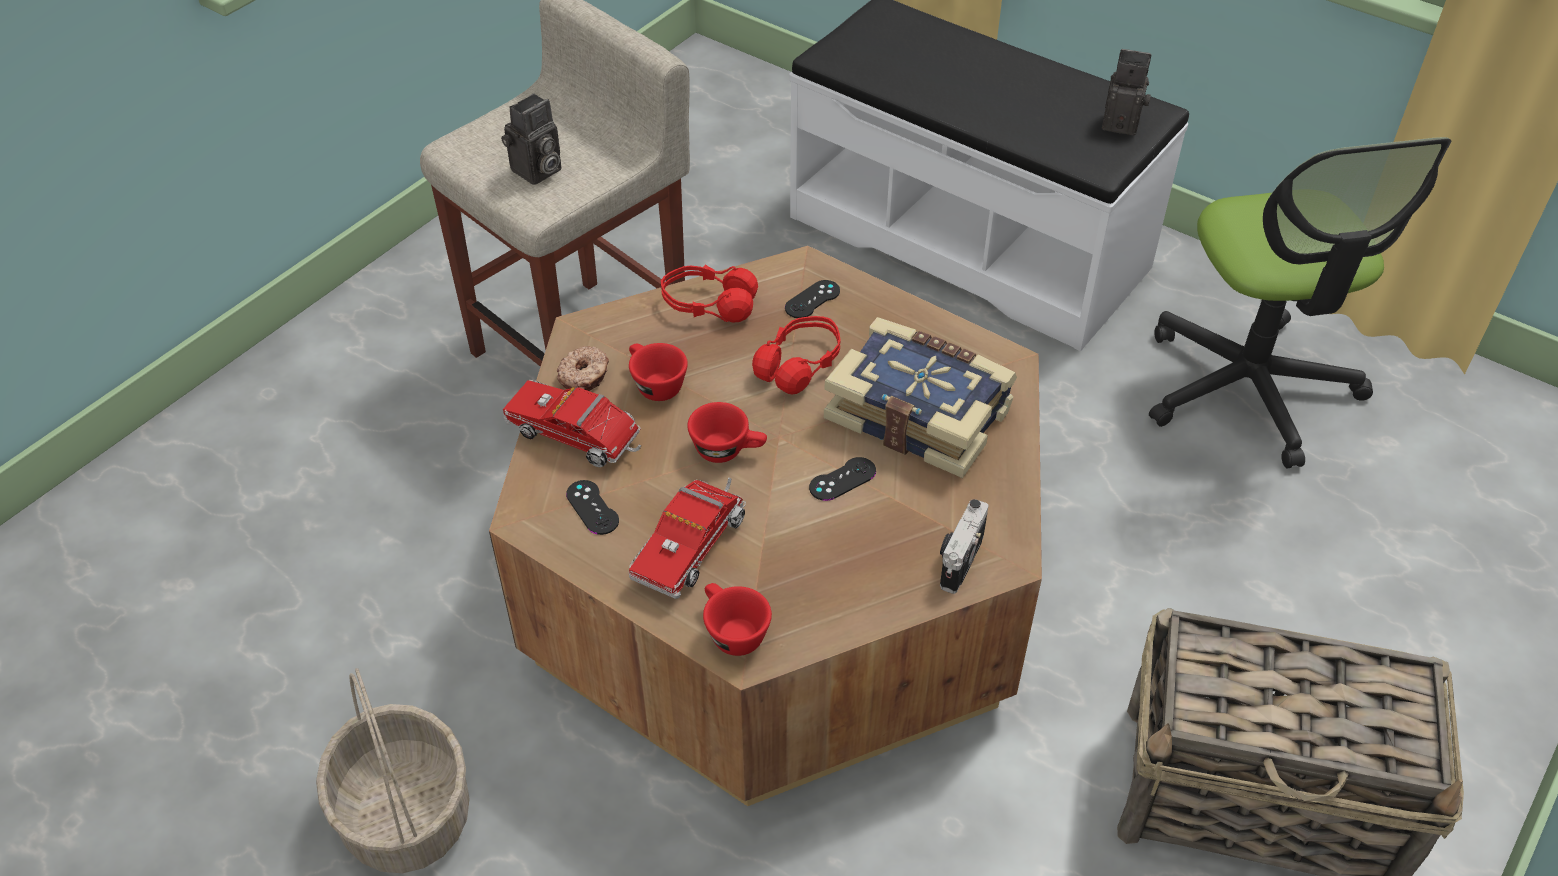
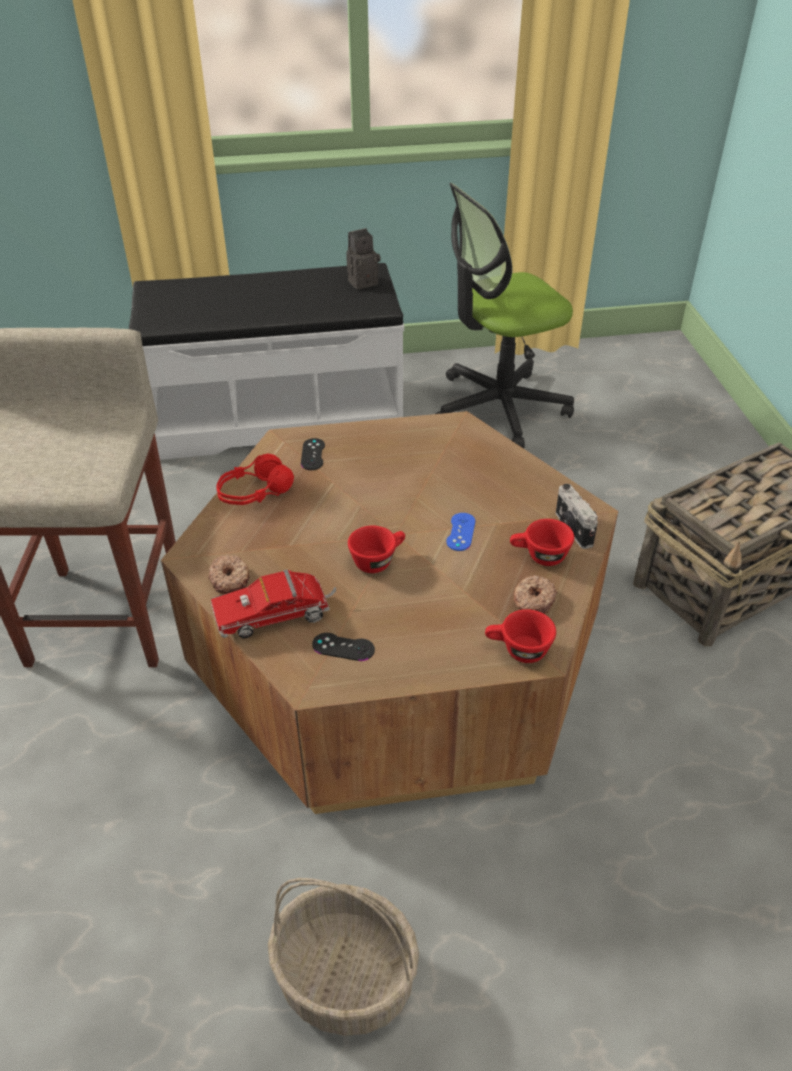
camera: 45 degrees left, 5 degrees down
camera [501,93,561,185] -> none
red cup [629,343,688,401] -> red cup moved to [510,519,574,566]
toy truck [629,477,746,599] -> none
red headphones [752,316,840,394] -> none
black game controller [809,457,876,501] -> blue game controller [446,513,475,551]
book [824,317,1017,478] -> none
office chair [1149,137,1451,468] -> office chair turned 120 degrees clockwise [436,183,574,449]
none -> donut [513,575,557,614]

